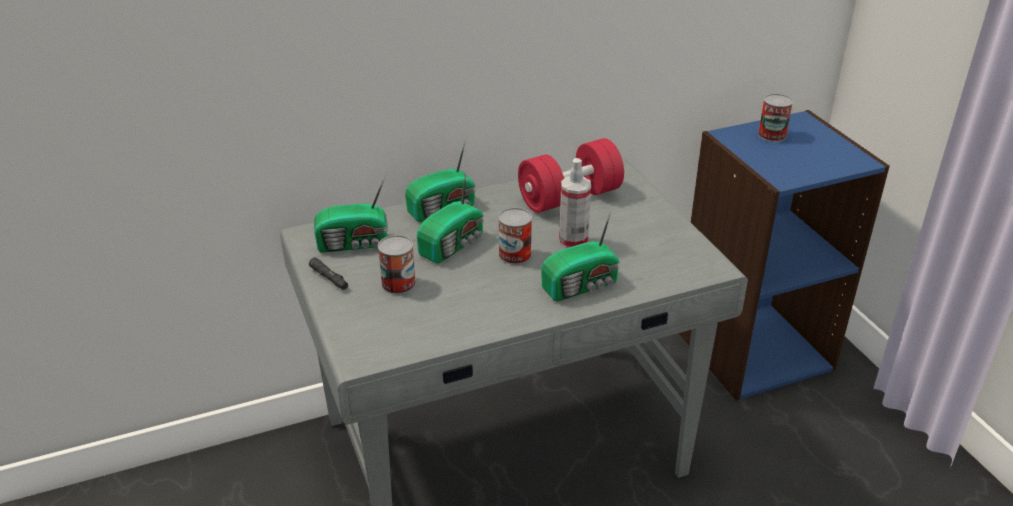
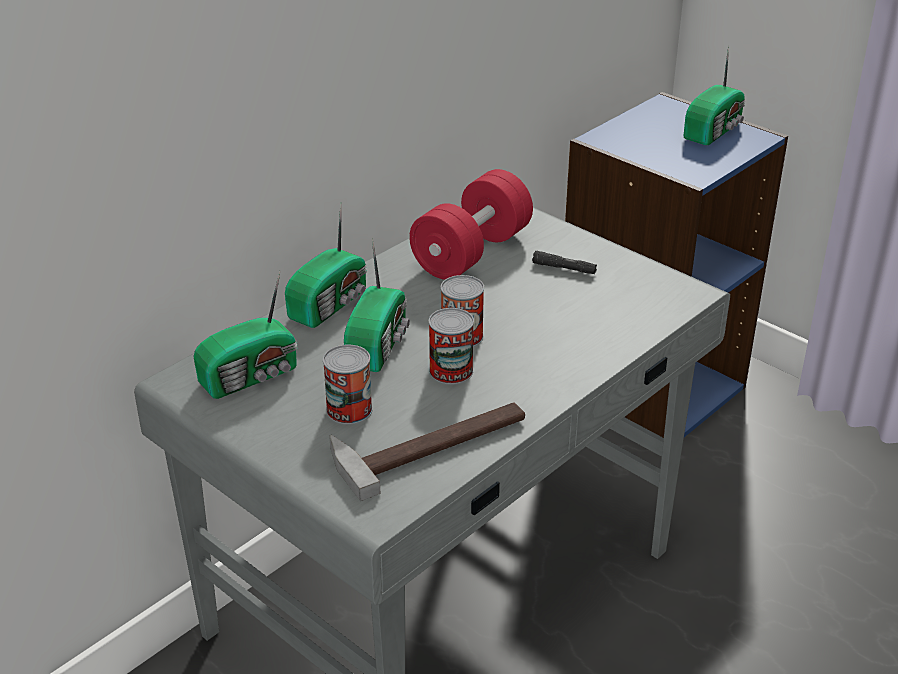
camera: 25 degrees left, 0 degrees up
black flashlight [309,257,348,290] -> black flashlight moved to [532,251,597,274]
radio [541,206,620,301] -> radio moved to [684,45,745,145]
spray bottle [559,158,591,249] -> none
can [758,94,793,142] -> can moved to [429,308,474,385]
none -> hammer [329,402,525,501]

